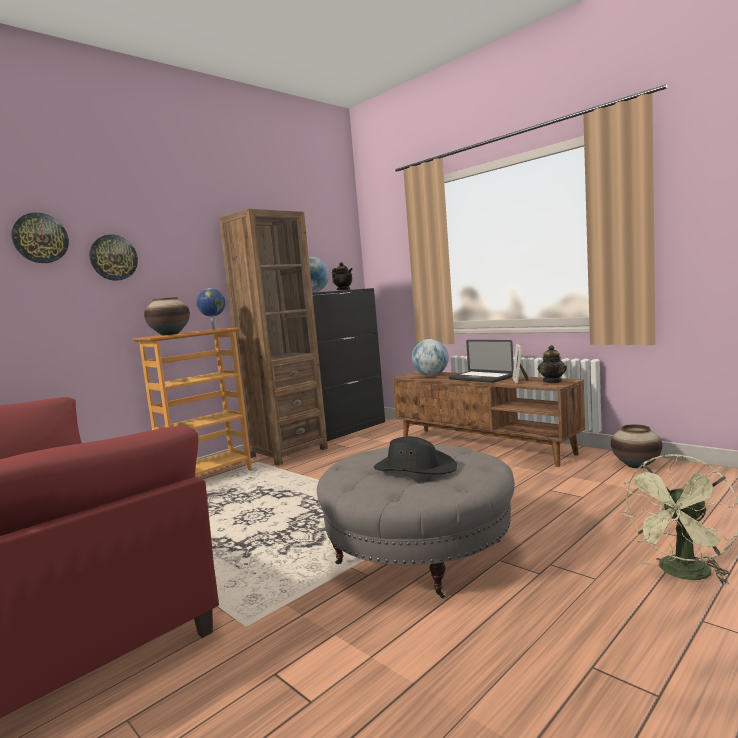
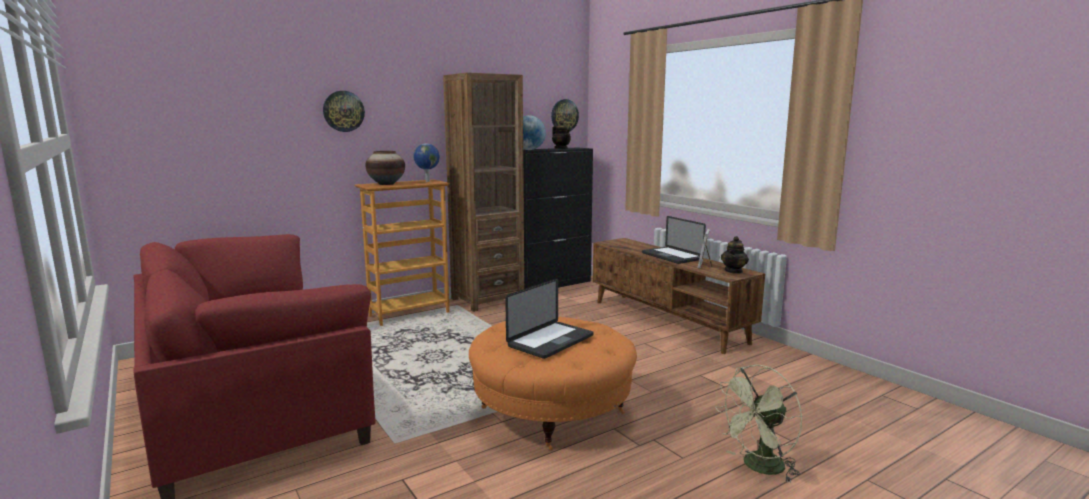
camera: 10 degrees right, 5 degrees up
wall clock [11,213,69,263] -> wall clock moved to [551,99,579,132]
grey ottoman [317,445,515,598] -> orange ottoman [469,317,637,450]
black hat [374,436,457,475] -> laptop [505,278,594,359]
globe [412,339,449,376] -> none
vase [611,424,662,468] -> none

